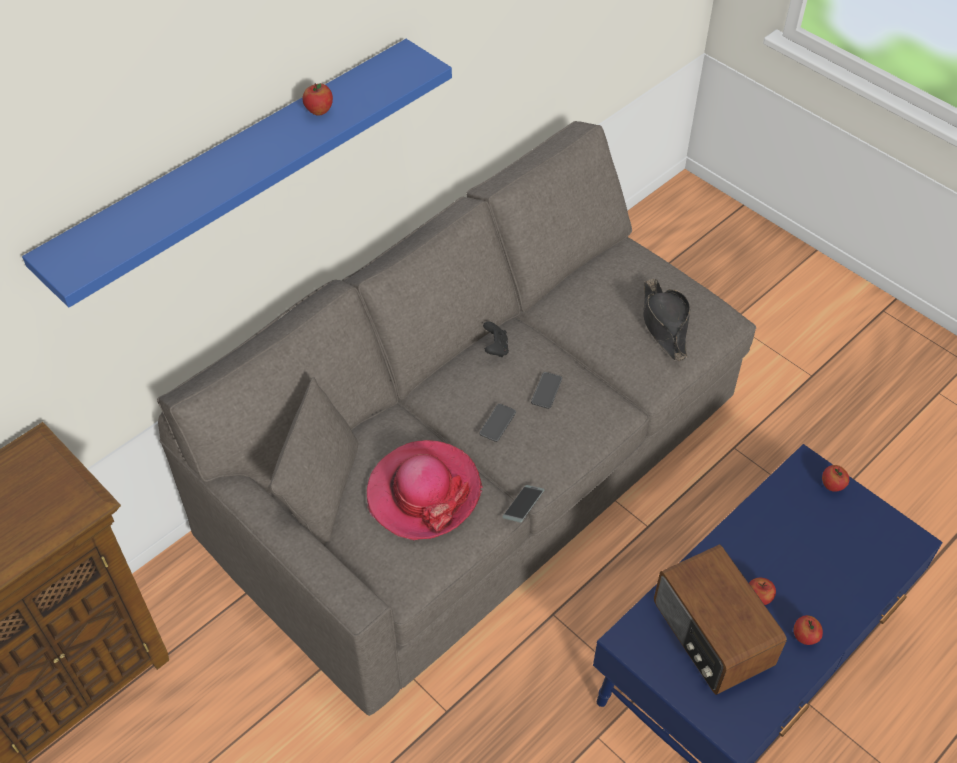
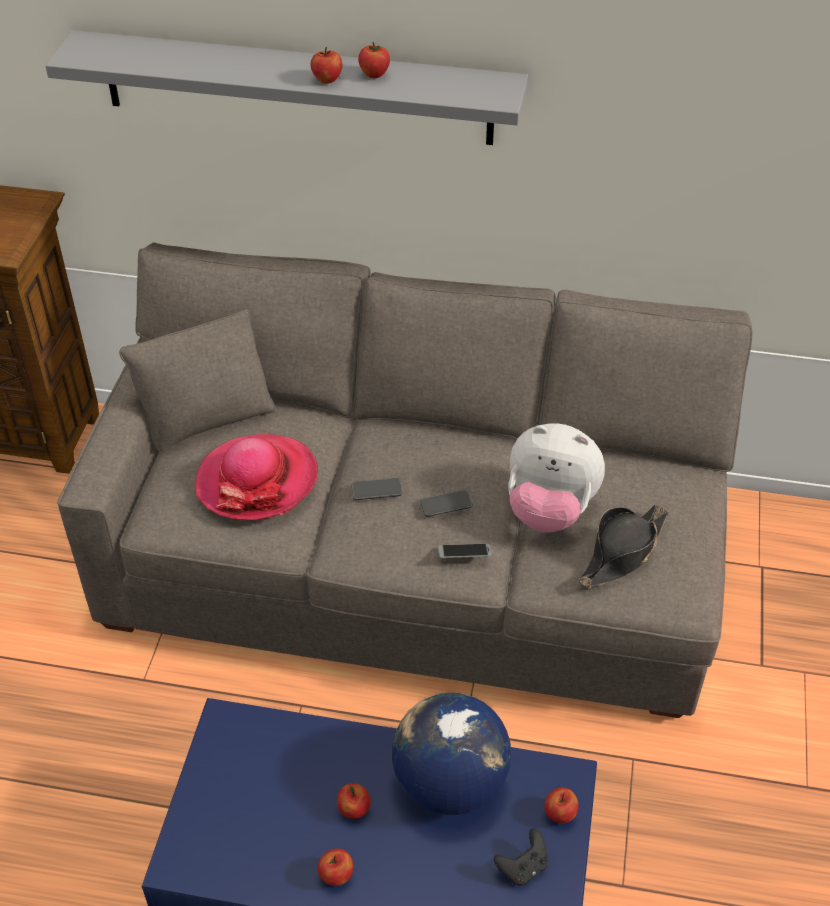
camera: 55 degrees right, 5 degrees down
blue shelf [22,39,452,307] -> grey shelf [45,30,528,145]
black game controller [483,321,509,357] -> black game controller moved to [494,828,548,886]
phone [502,485,544,523] -> phone moved to [438,544,492,558]
radio [654,544,787,695] -> none
none -> apple [311,47,342,84]
none -> globe [392,693,511,815]
none -> plush toy [508,423,605,533]

